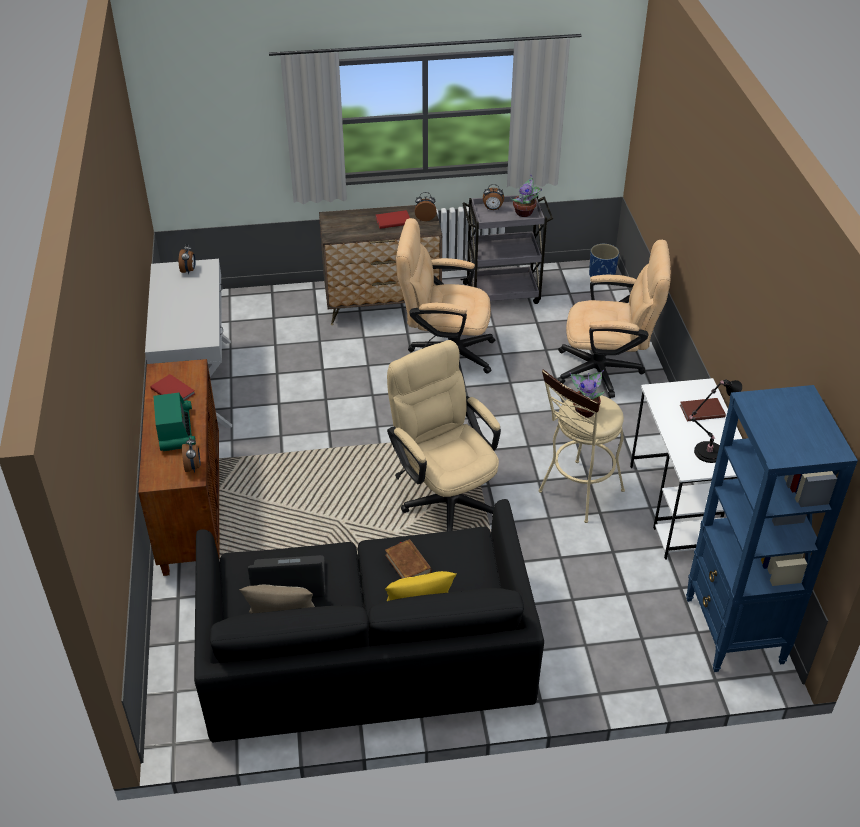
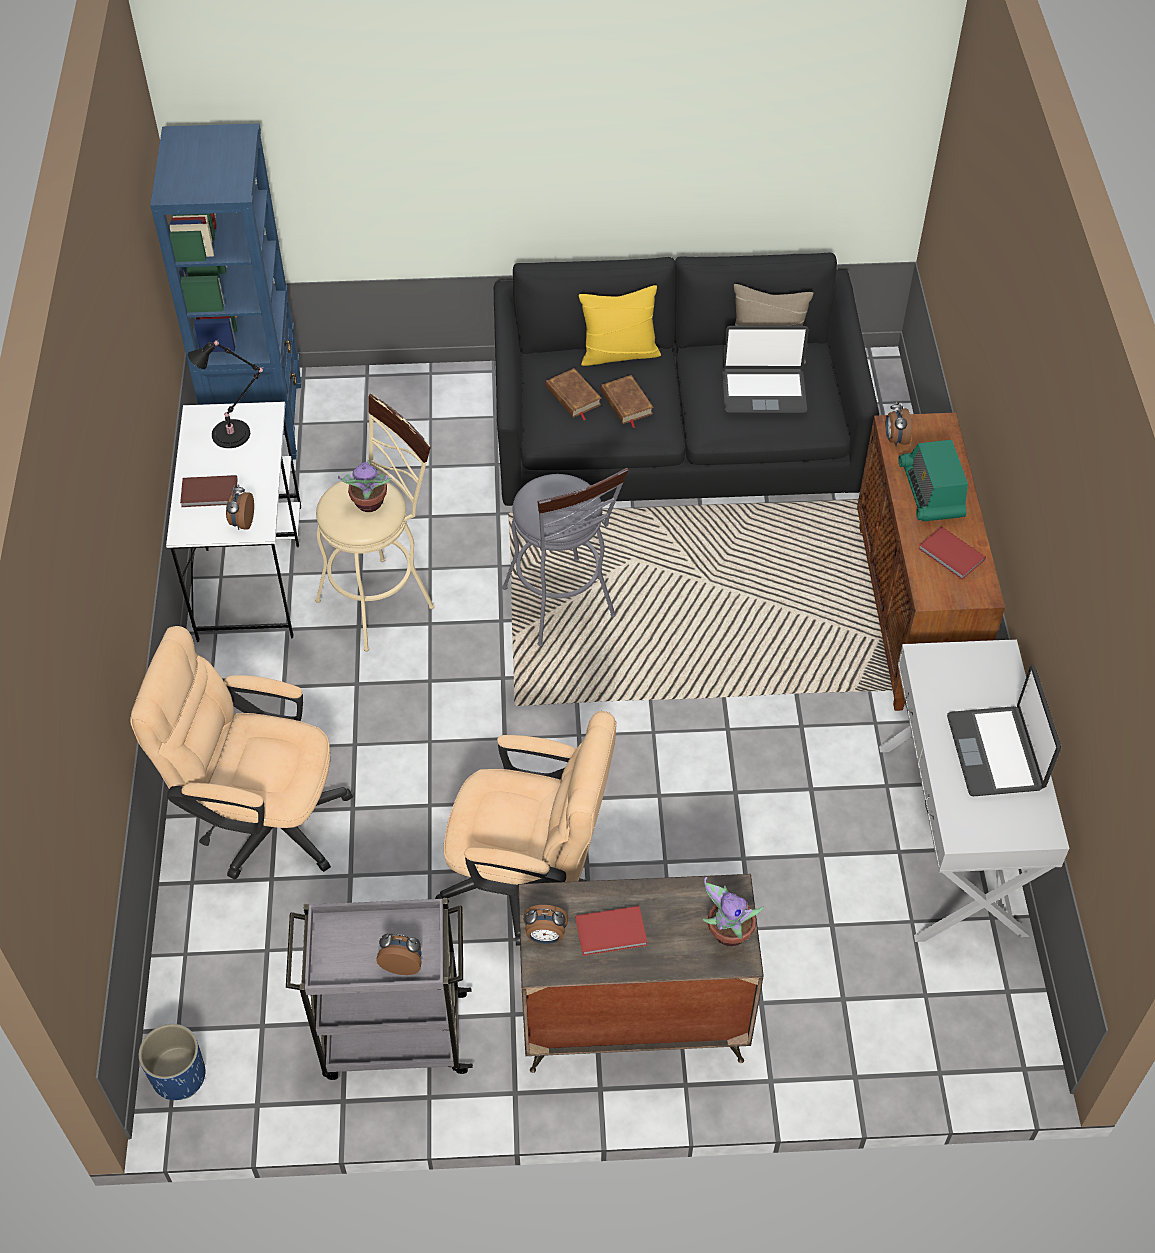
camera: 175 degrees left, 10 degrees up
alarm clock [179,243,195,274] -> alarm clock moved to [226,484,254,530]
beige office chair [387,340,501,531] -> grey stool [502,468,629,646]
potted plant [511,174,542,217] -> potted plant moved to [703,877,764,946]
none -> brown book [545,368,601,420]
none -> laptop [947,665,1061,796]

